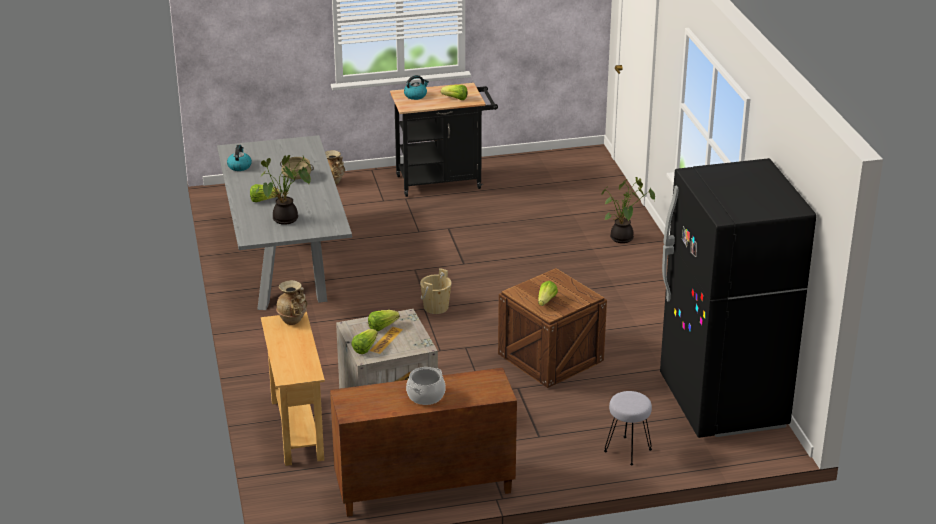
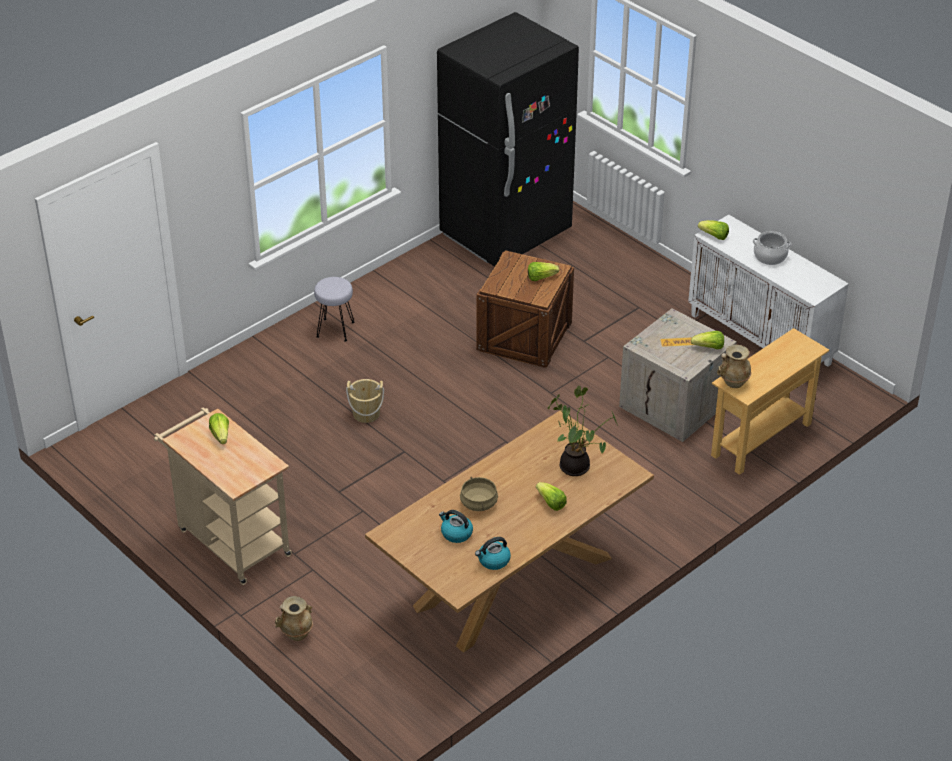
camera: 120 degrees left, 10 degrees up
grey dining table [217,135,352,310] -> brown dining table [365,410,654,653]
brown cabinet [330,368,517,517] -> white cabinet [688,215,849,385]
lettuce [368,310,400,331] -> lettuce moved to [698,220,729,240]
black cart [390,83,498,197] -> beige cart [154,407,292,585]
kettle [404,75,429,100] -> kettle moved to [439,510,473,543]
beige bucket [420,268,452,314] -> beige bucket moved to [346,379,384,423]
potted plant [601,177,655,243] -> none
grey stool [604,391,652,465] -> grey stool moved to [314,277,354,342]

